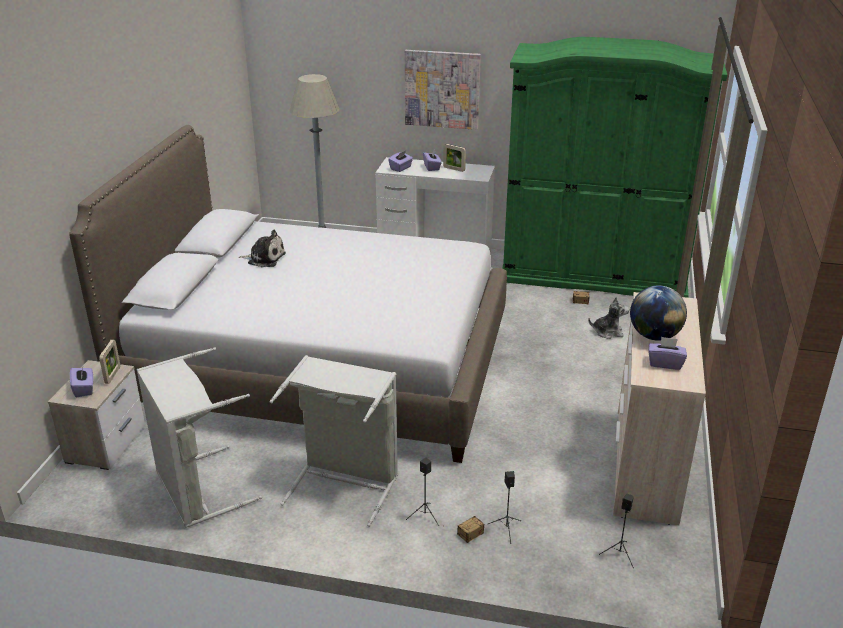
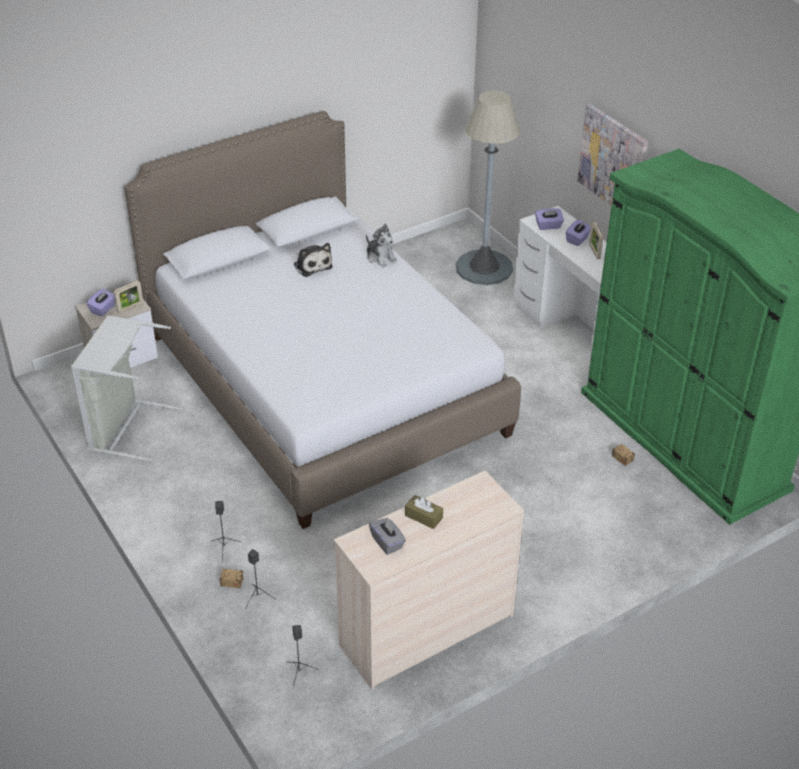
camera: 45 degrees right, 10 degrees up
grey laundry basket [270,355,398,527] -> none
plush toy [588,297,630,339] -> plush toy moved to [366,224,397,268]
globe [630,285,687,341] -> brown tissue box [405,495,443,529]
purple tissue box [649,336,687,370] -> grey tissue box [369,517,406,555]

